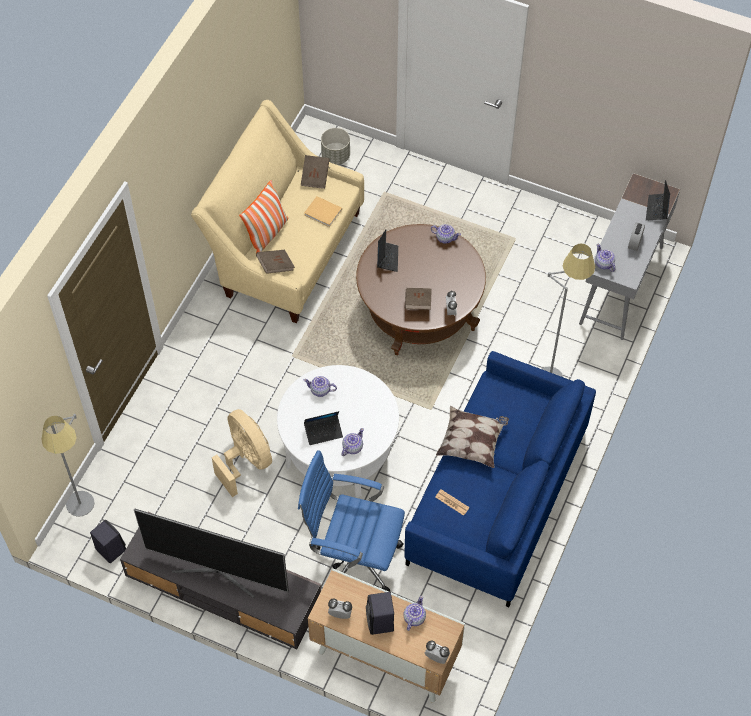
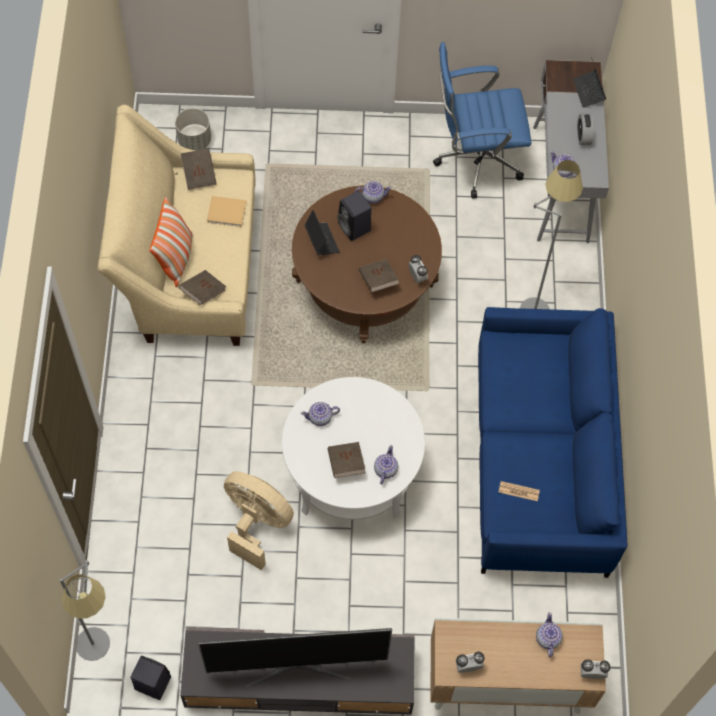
camera: 25 degrees left, 5 degrees up
blue office chair [298,450,405,592] -> blue office chair moved to [433,42,531,199]
laptop [304,411,343,445] -> brown book [328,442,366,478]
black speaker [366,592,394,635] -> black speaker moved to [337,191,371,241]
pillow [436,406,509,468] -> none

